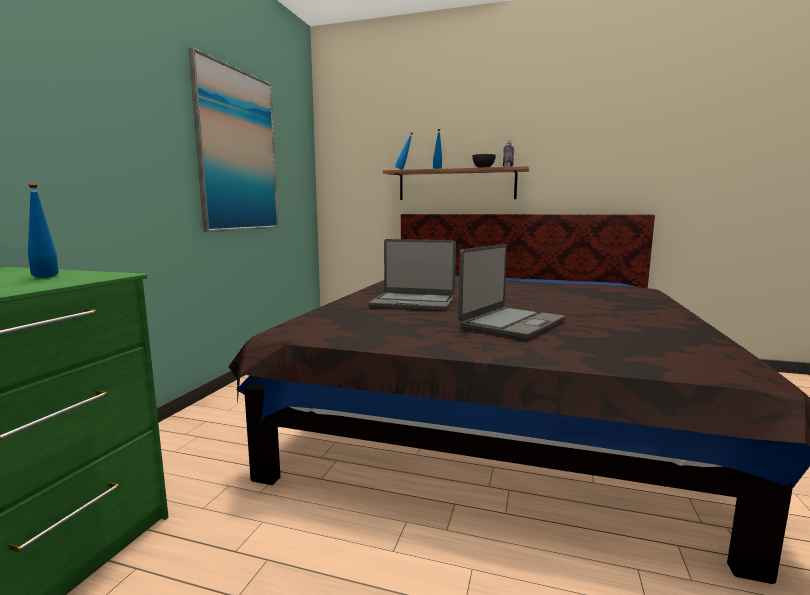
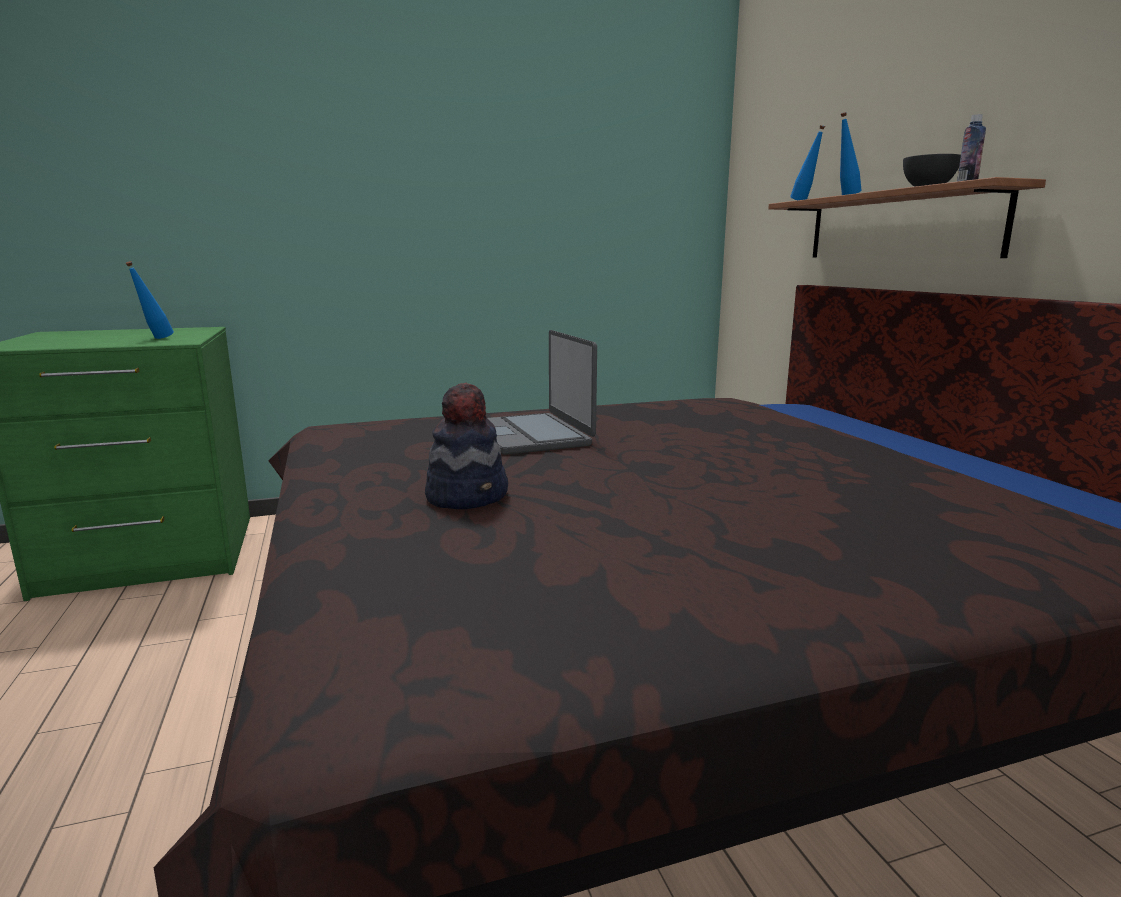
camera: 55 degrees right, 5 degrees up
picture [188,48,279,232] -> none
laptop [458,244,565,340] -> hat [425,382,508,509]

